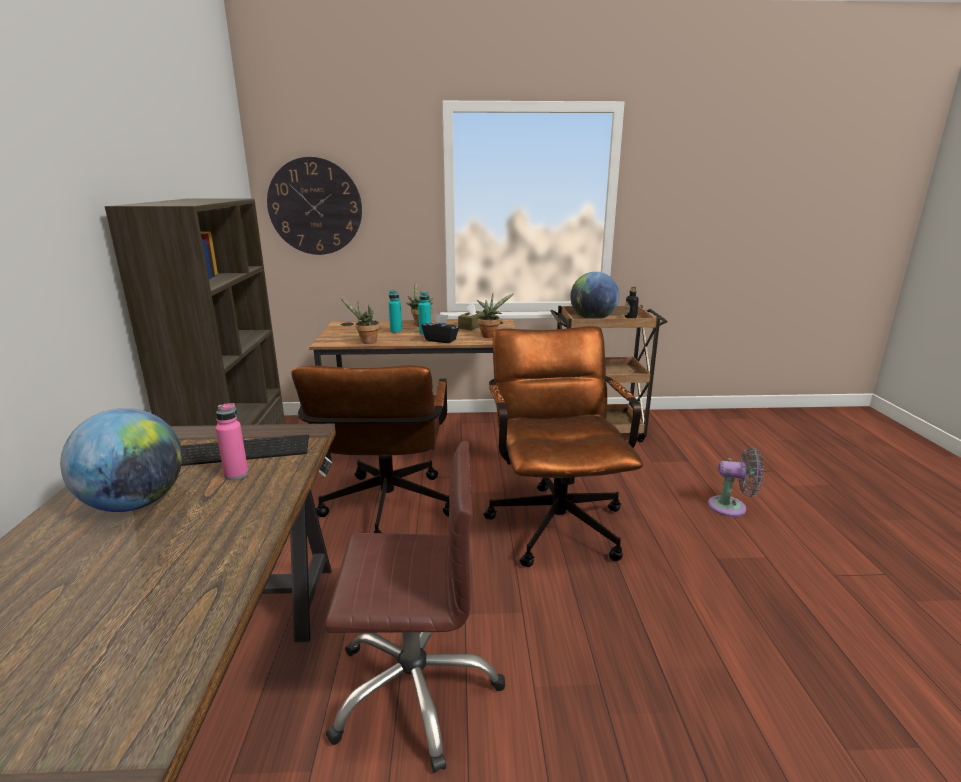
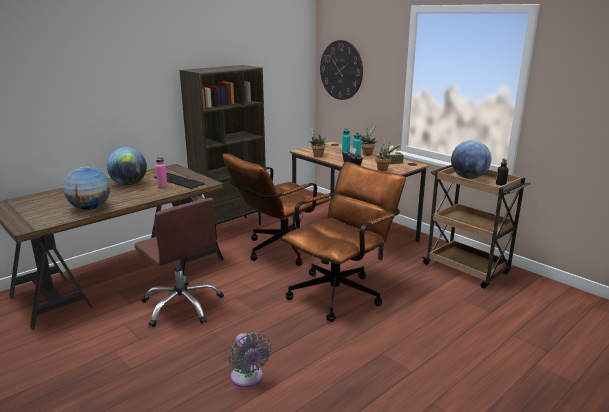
camera: 50 degrees right, 0 degrees up
grey fan [708,447,764,517] -> grey fan moved to [228,332,272,387]
none -> globe [63,167,110,210]

